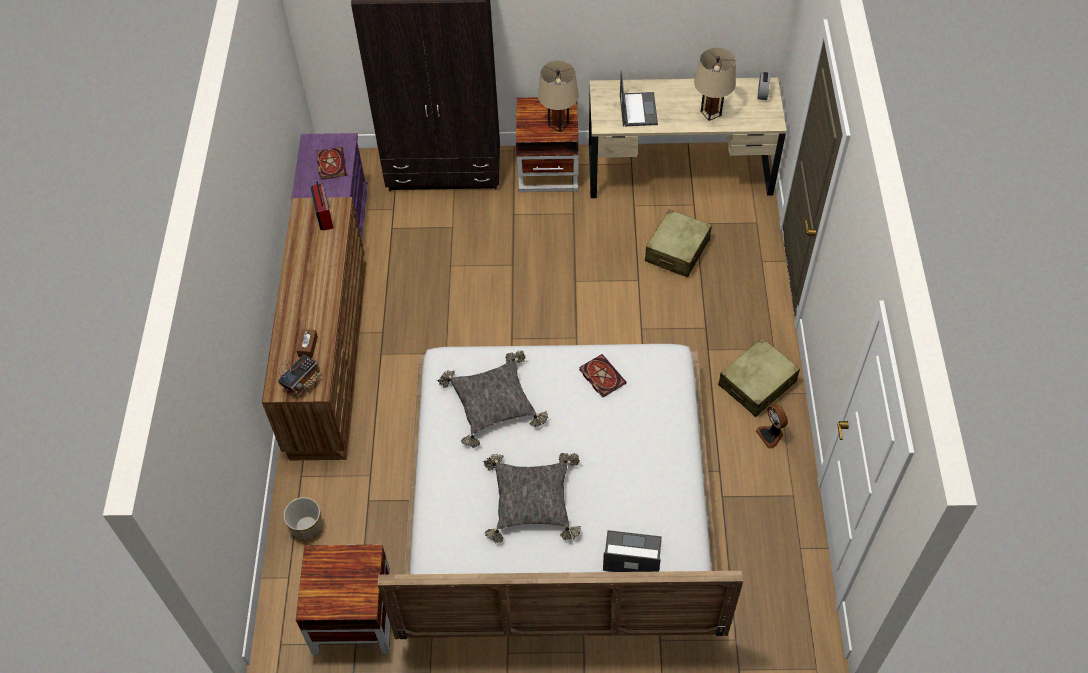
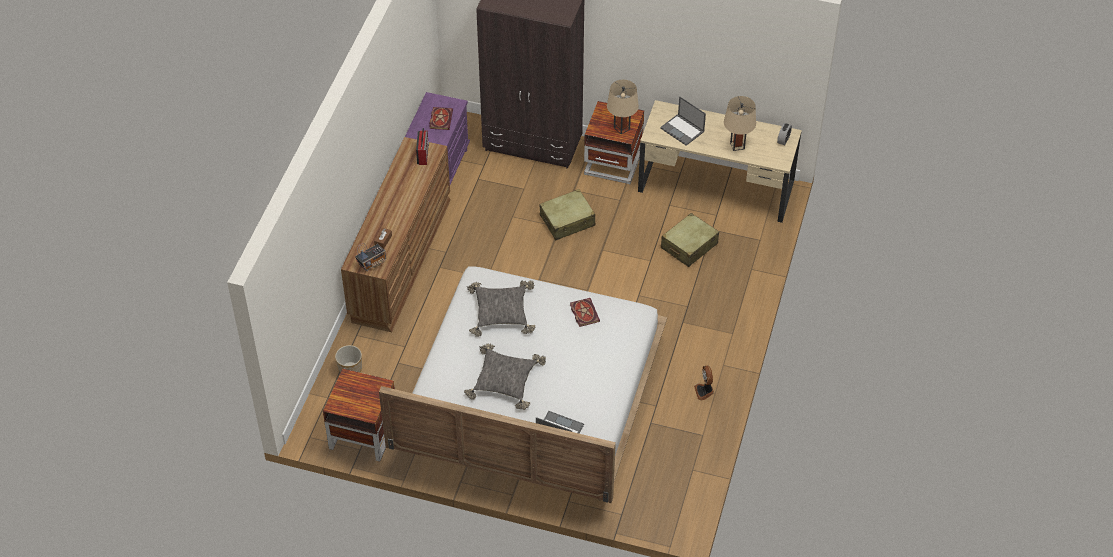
camera: 15 degrees right, 5 degrees down
laptop [620,71,658,127] -> laptop turned 120 degrees clockwise [660,96,706,146]
beige suitcase [718,338,800,417] -> beige suitcase moved to [539,189,595,240]

